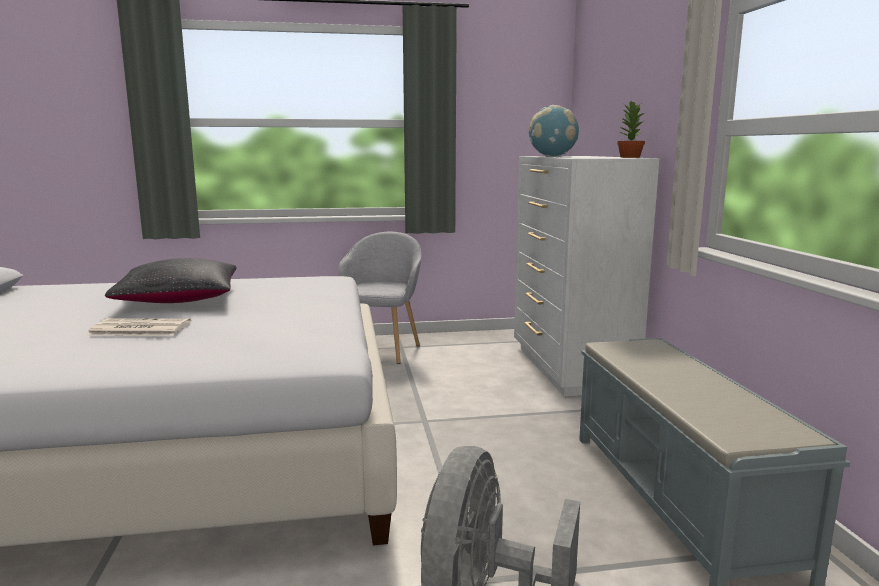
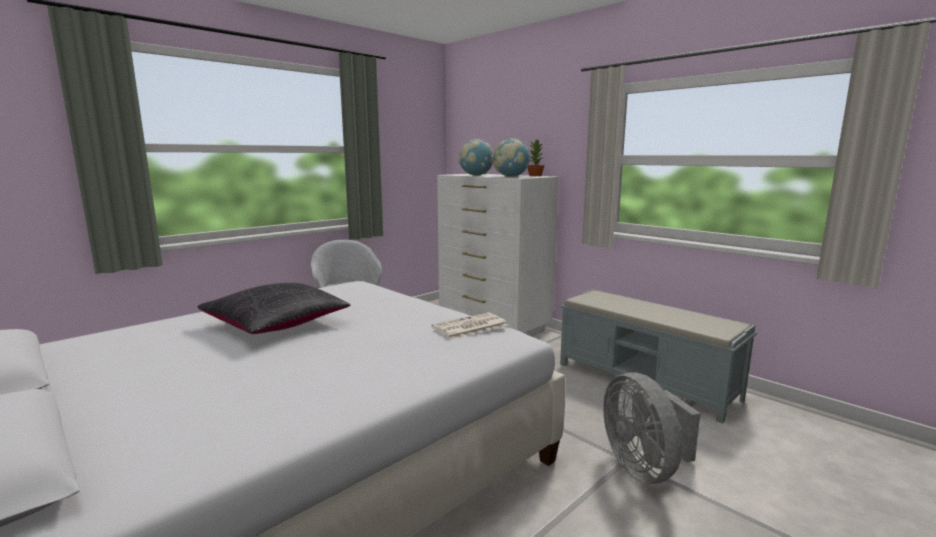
camera: 35 degrees left, 0 degrees up
newspaper [87,318,191,336] -> newspaper moved to [431,312,508,339]
none -> globe [493,138,530,177]

